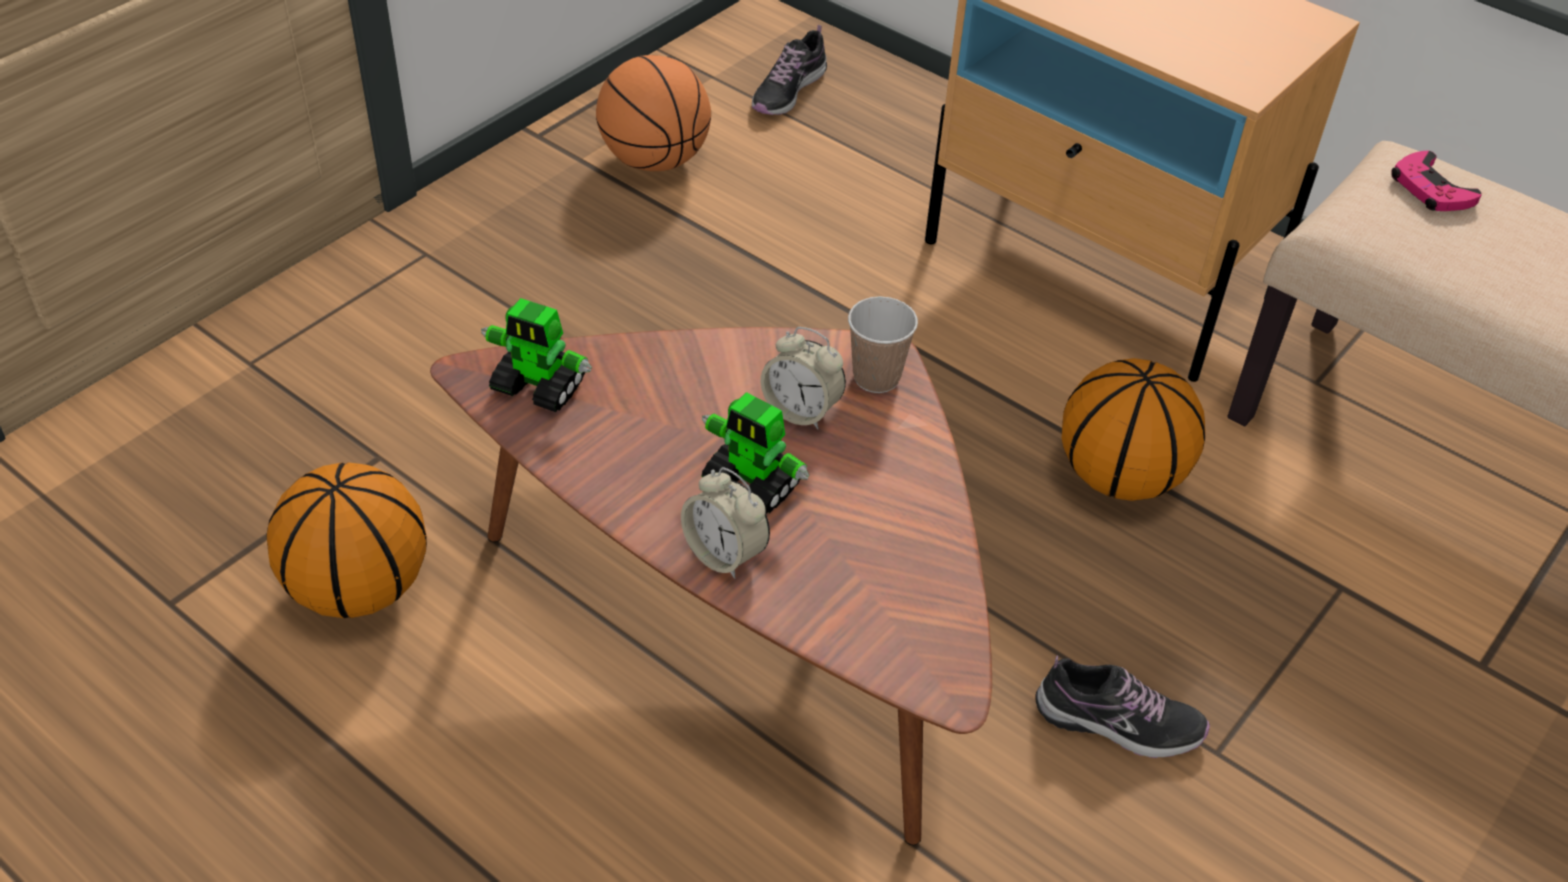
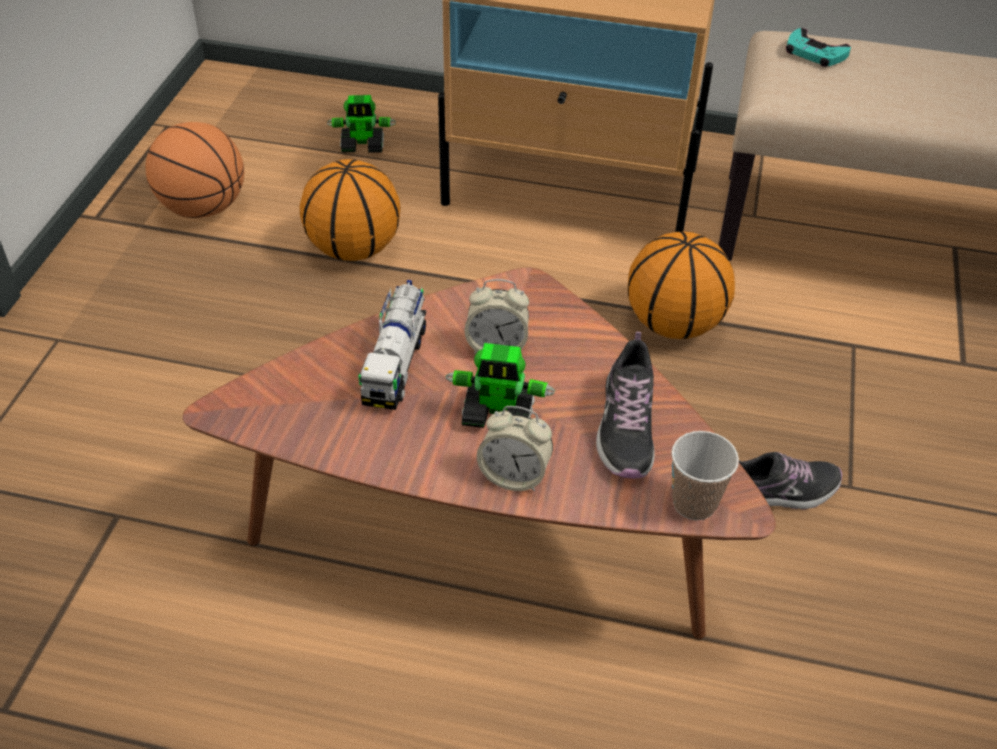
camera: 25 degrees left, 0 degrees up
basketball [266,462,427,618] -> basketball moved to [300,159,401,261]
toy robot [481,298,592,412] -> toy robot moved to [327,95,396,153]
shoe [752,25,827,115] -> shoe moved to [596,332,654,479]
cup [848,296,918,393] -> cup moved to [671,431,739,520]
pink game controller [1391,151,1482,211] -> turquoise game controller [786,28,851,67]
none -> toy truck [358,280,426,410]

